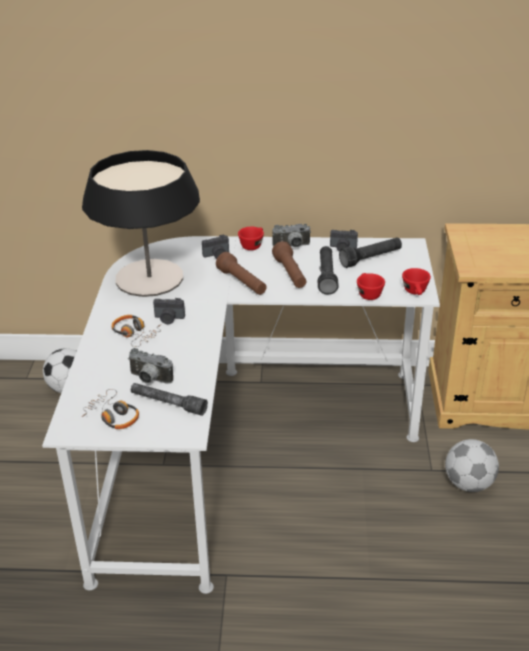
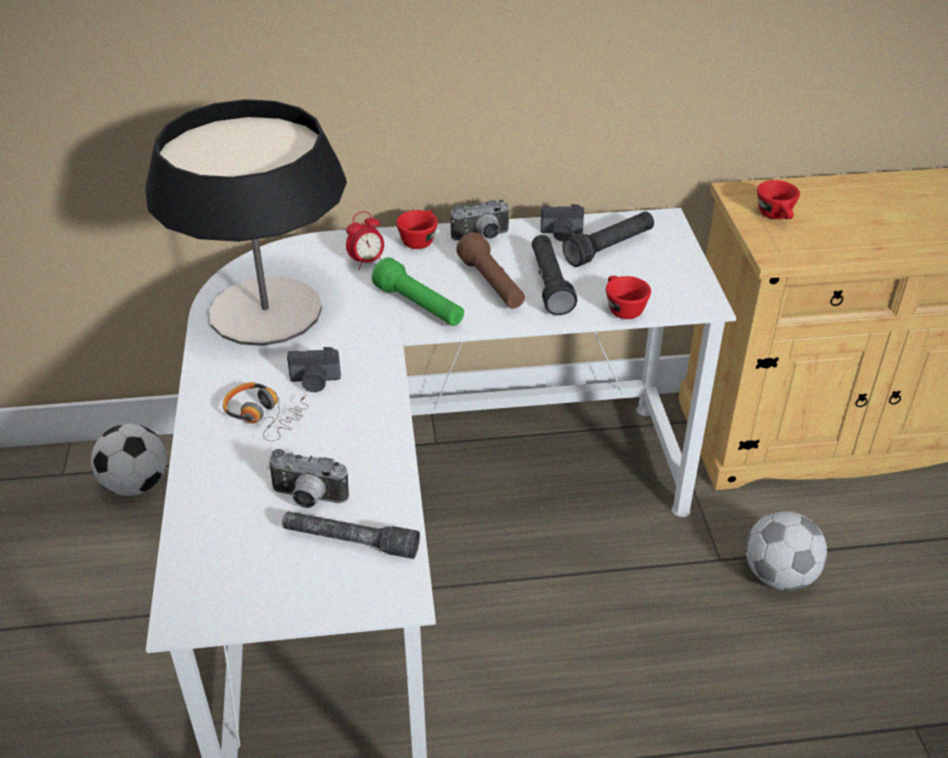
camera: 10 degrees left, 5 degrees up
headphones [82,389,139,429] -> none
camera [202,235,229,259] -> alarm clock [346,211,384,270]
brown flashlight [216,252,267,295] -> green flashlight [372,257,464,326]
red cup [402,268,431,295] -> red cup moved to [757,180,800,219]

